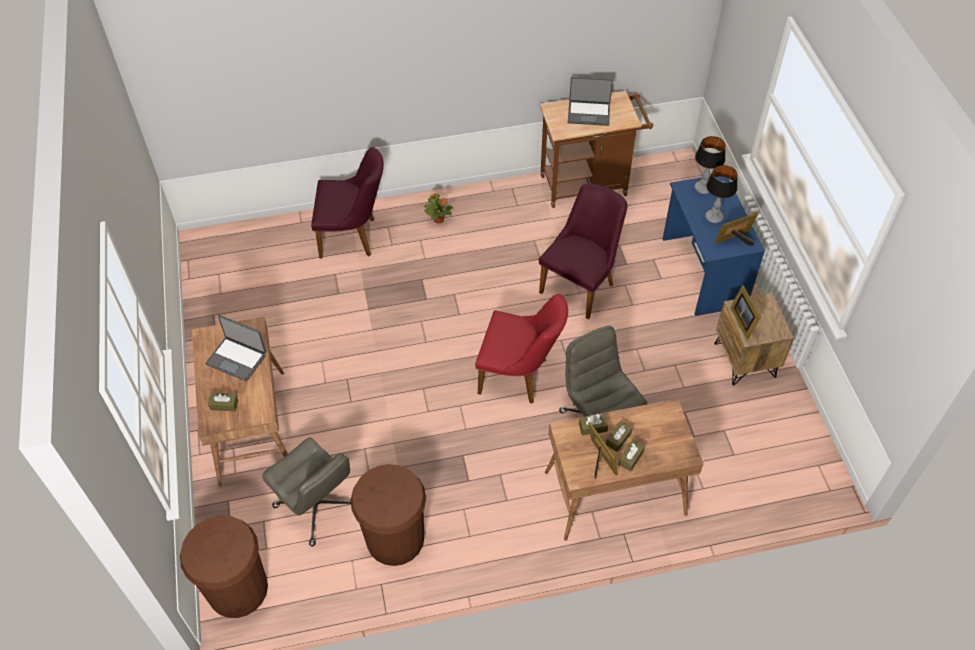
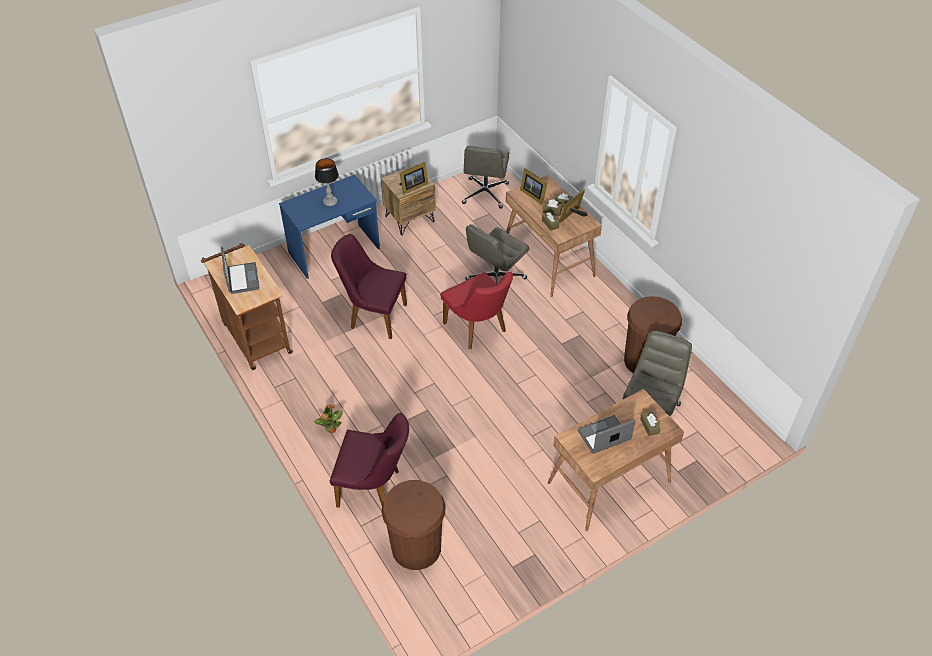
camera: 110 degrees left, 5 degrees down
brown trash can [180,515,268,618] -> brown trash can moved to [382,480,446,570]
laptop [205,315,266,382] -> laptop turned 120 degrees counterclockwise [578,415,635,454]
purple chair [311,147,384,258] -> purple chair turned 120 degrees clockwise [330,413,409,508]
red chair [475,294,568,403] -> red chair turned 150 degrees clockwise [440,272,513,349]
table lamp [695,136,725,194] -> none
picture frame [714,212,758,246] -> picture frame moved to [520,168,547,205]
none -> grey office chair [462,146,509,209]

